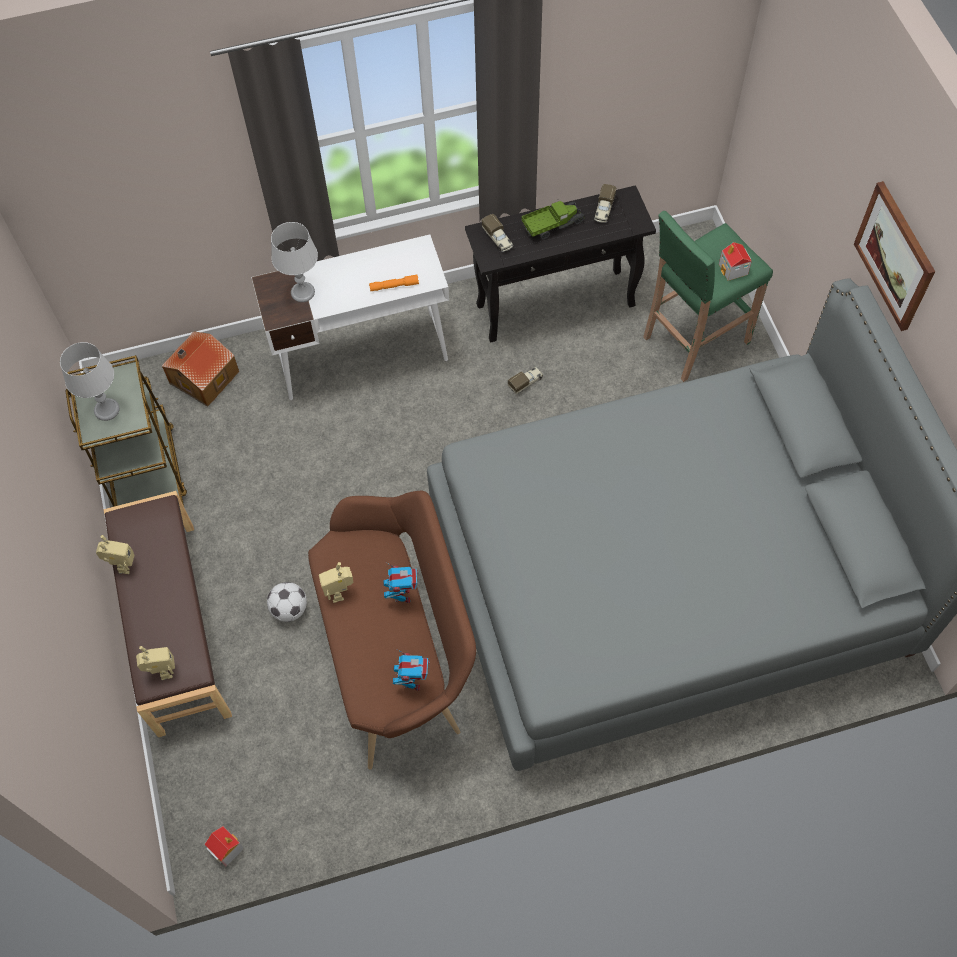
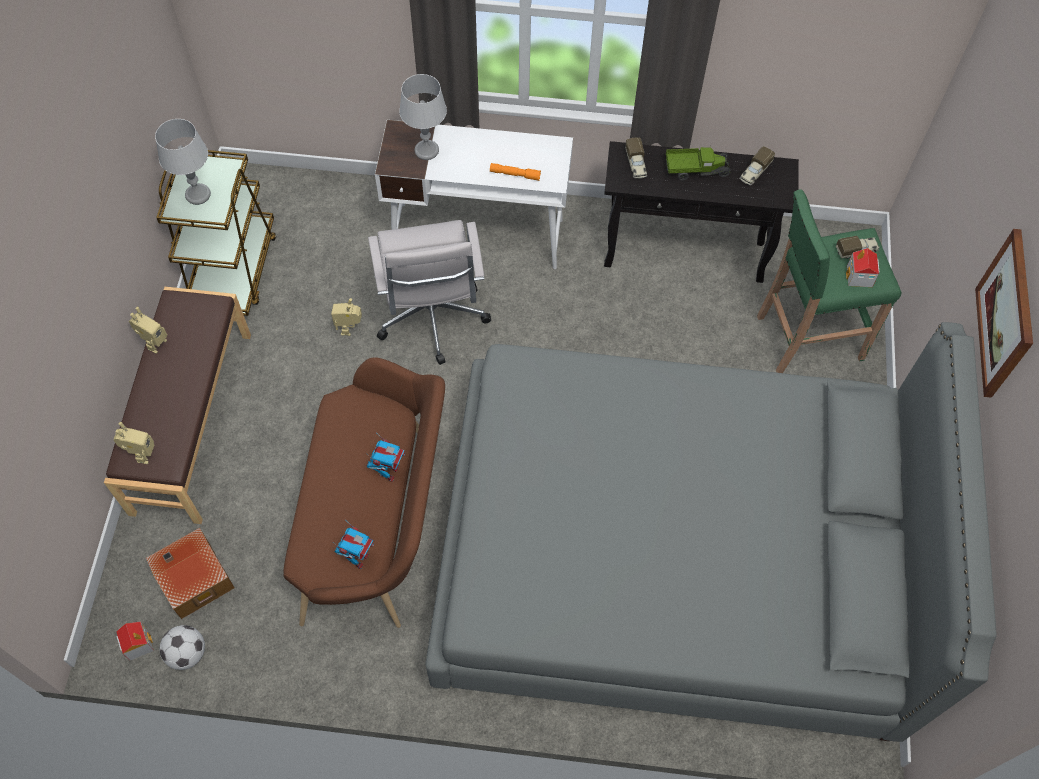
camera: 20 degrees right, 0 degrees up
toy house [161,331,239,407] -> toy house moved to [146,528,234,619]
football [267,582,307,622] -> football moved to [160,625,205,670]
toy robot [319,562,354,603] -> toy robot moved to [331,298,362,336]
toy truck [508,367,543,394] -> toy truck moved to [836,236,880,259]
none -> white office chair [368,220,491,365]

